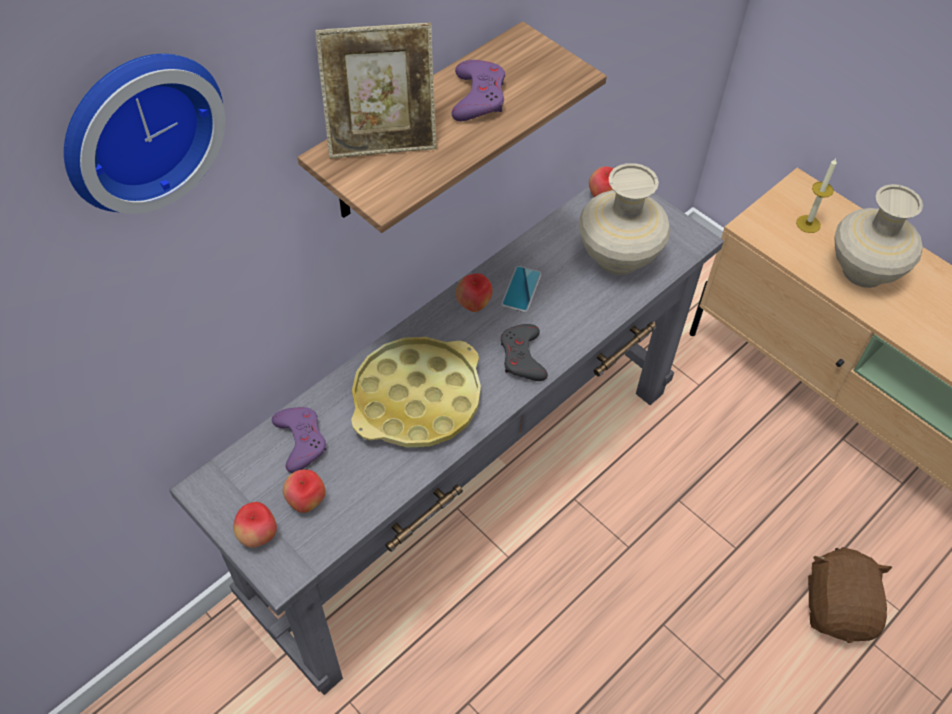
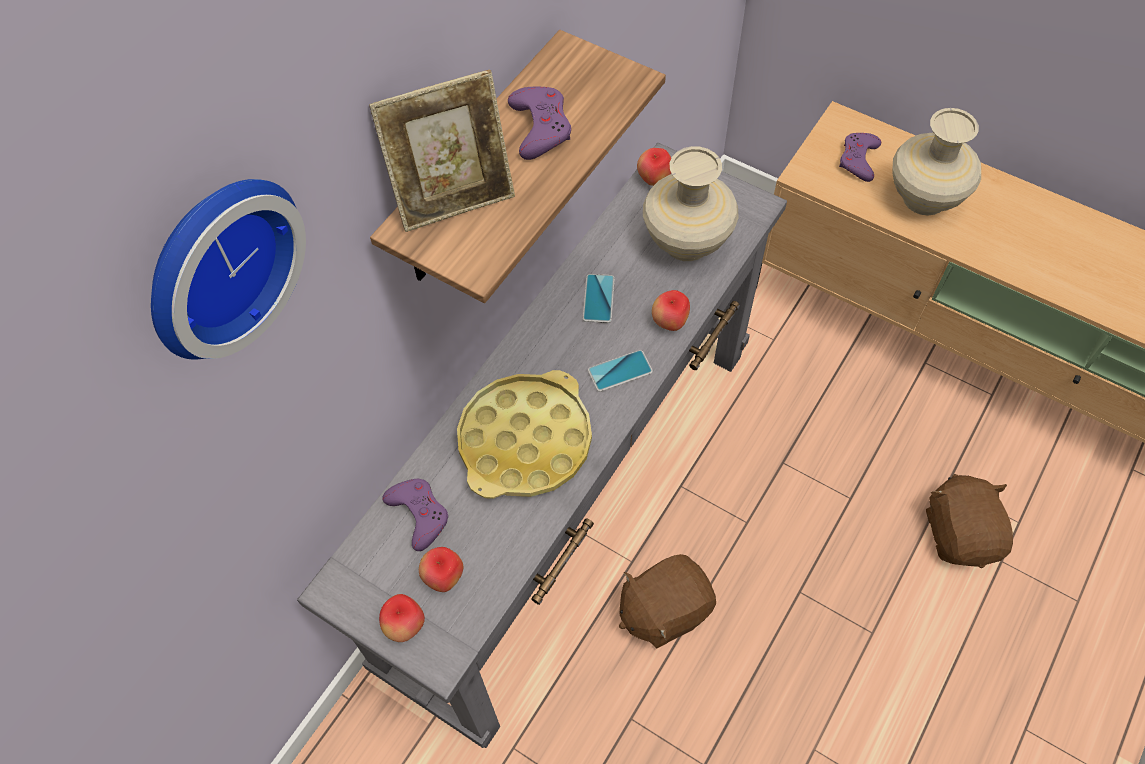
camera: 10 degrees left, 5 degrees up
apple [456,273,493,312] -> apple moved to [652,290,690,331]
grey game controller [501,324,548,381] -> phone [588,350,653,392]
candle [796,158,837,233] -> purple game controller [839,133,881,182]
none -> brown plush toy [619,554,716,649]

